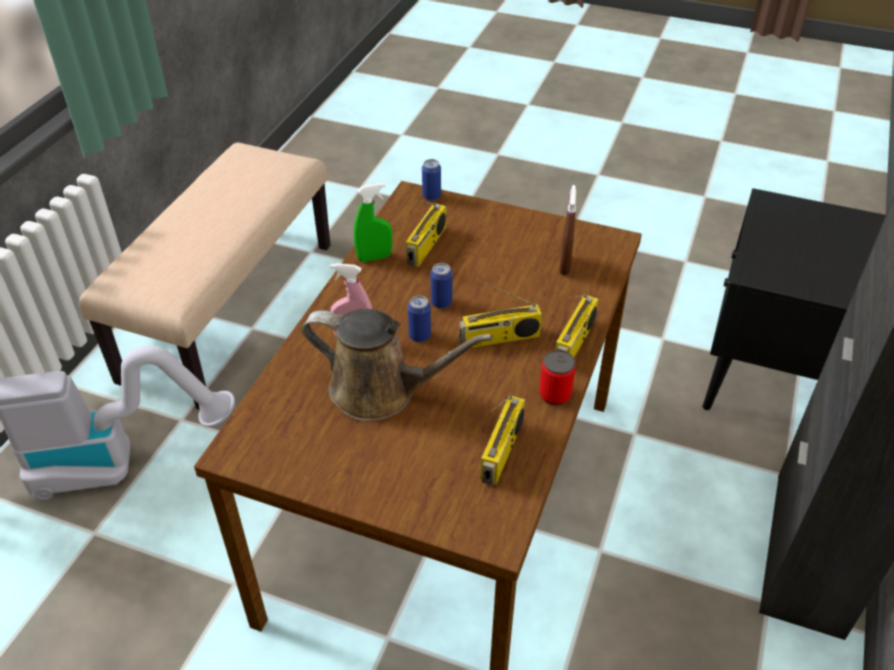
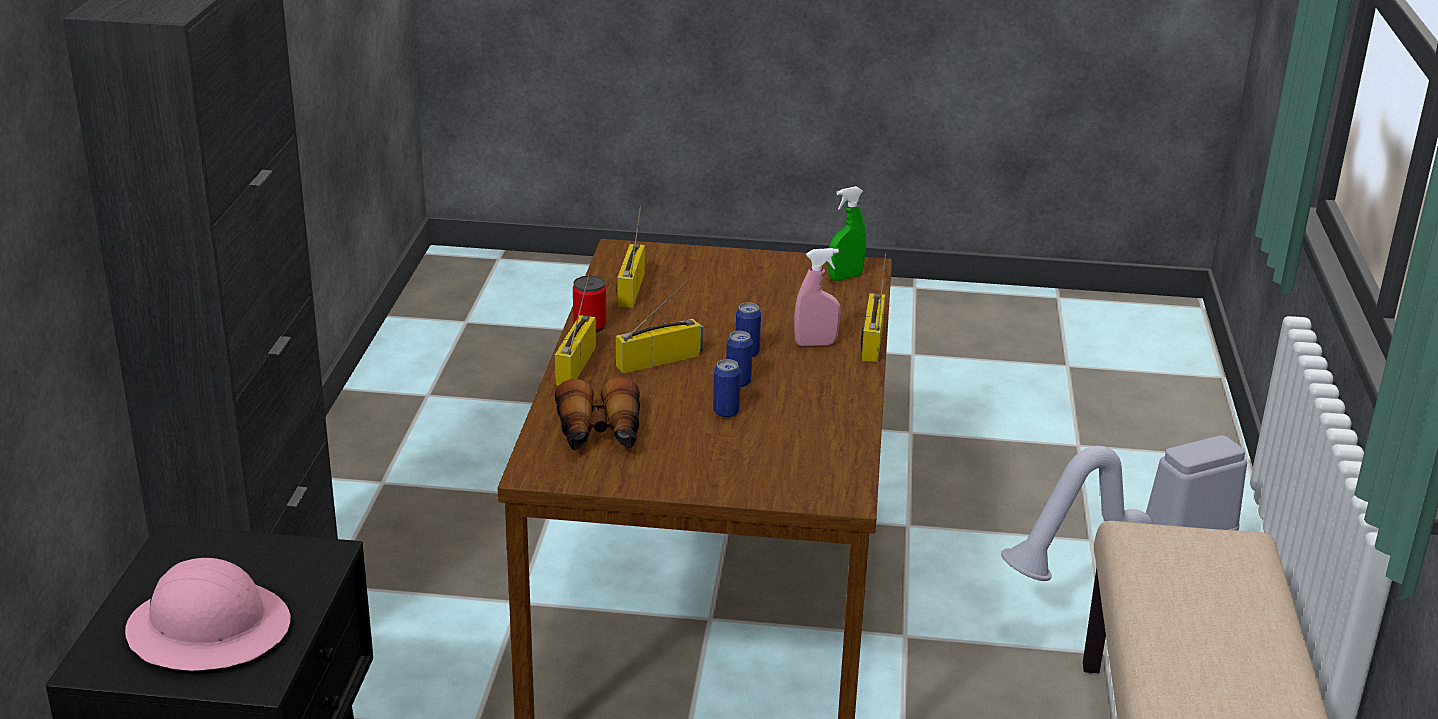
camera: 165 degrees right, 15 degrees down
brown watering can [302,309,493,422] -> none
green spray bottle [354,183,392,262] -> green spray bottle moved to [828,186,866,281]
radio [406,199,446,267] -> radio moved to [861,254,886,362]
can [422,159,441,201] -> can moved to [713,359,741,418]
brown spray bottle [559,185,576,275] -> binoculars [555,377,640,450]
none -> pink hard hat [125,558,291,671]

